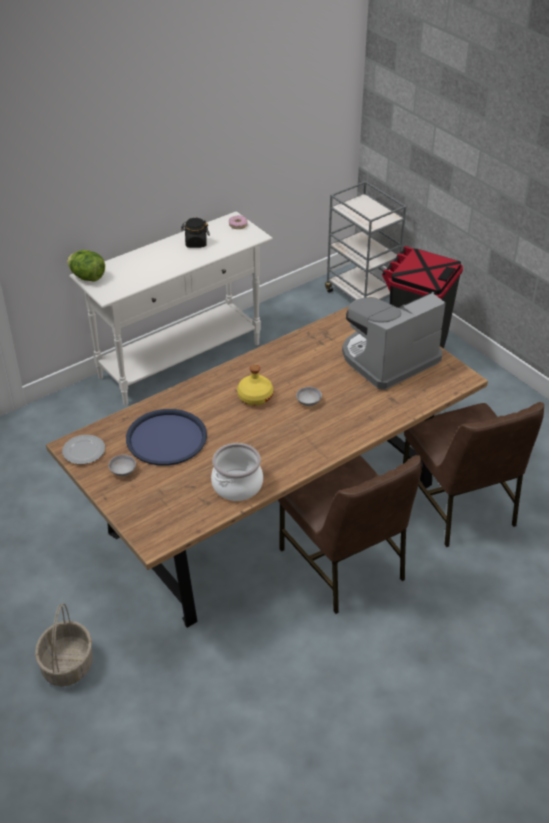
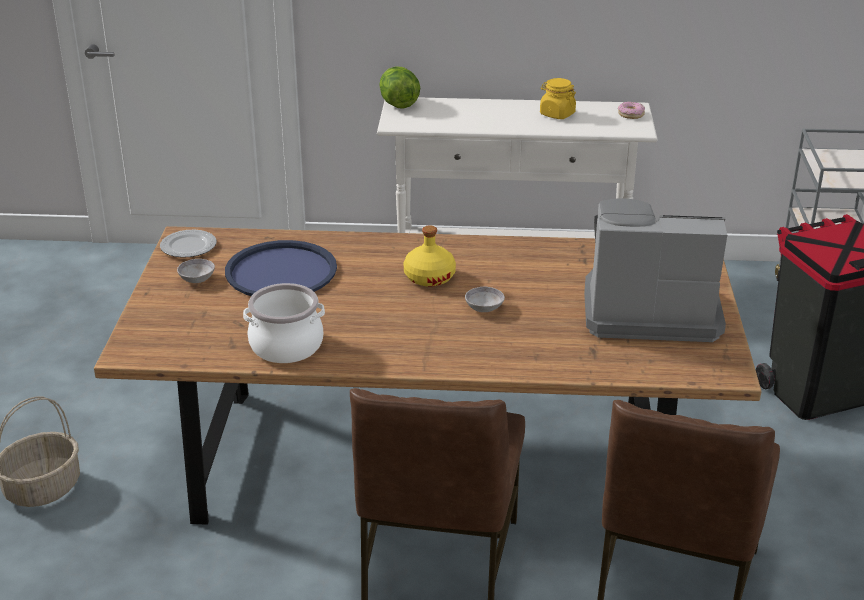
camera: 40 degrees right, 10 degrees down
black jar [181,218,209,248] -> yellow jar [540,78,576,119]

